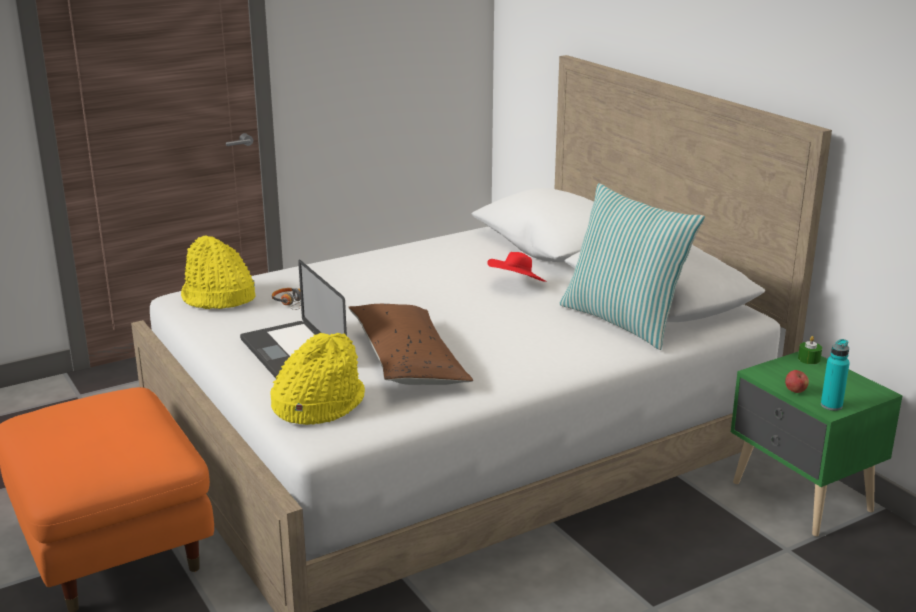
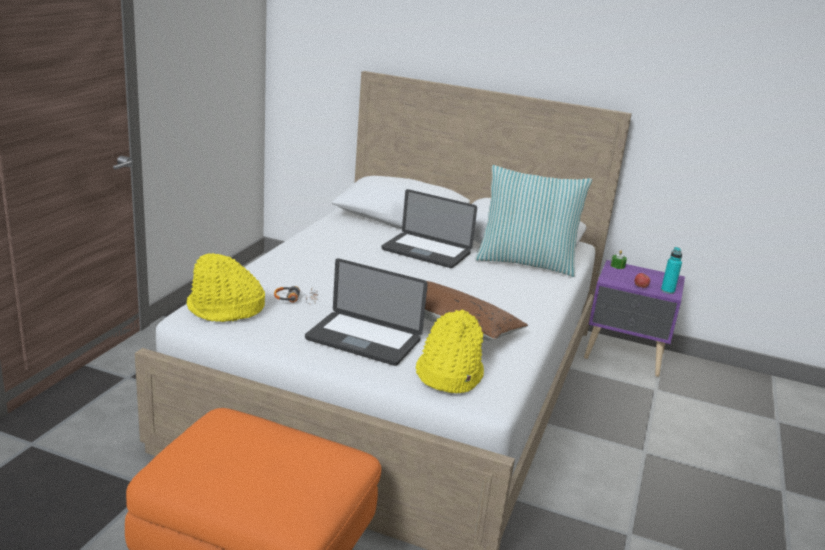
camera: 40 degrees left, 0 degrees up
red hat [487,252,547,282] -> laptop [381,189,477,268]
green nightstand [731,351,903,536] -> purple nightstand [584,260,685,377]

